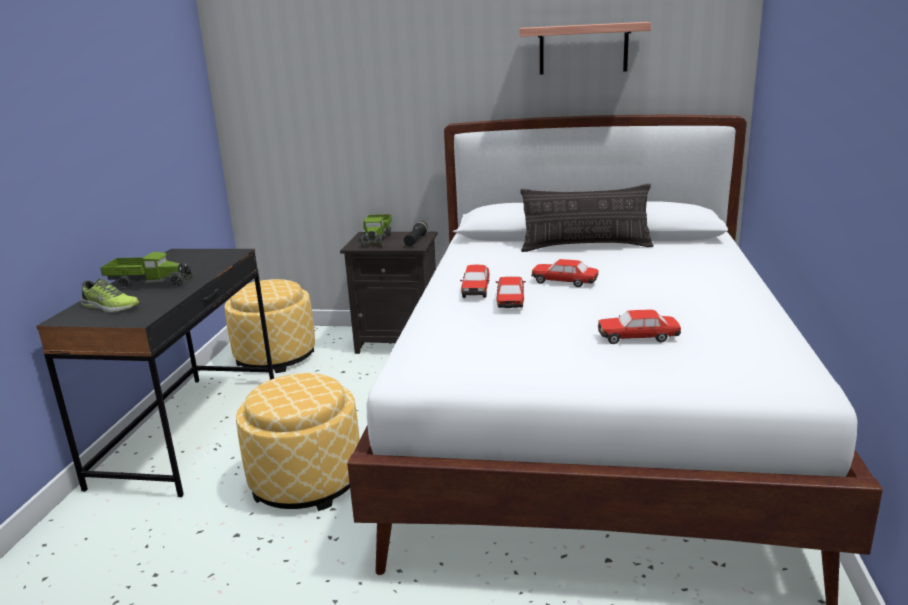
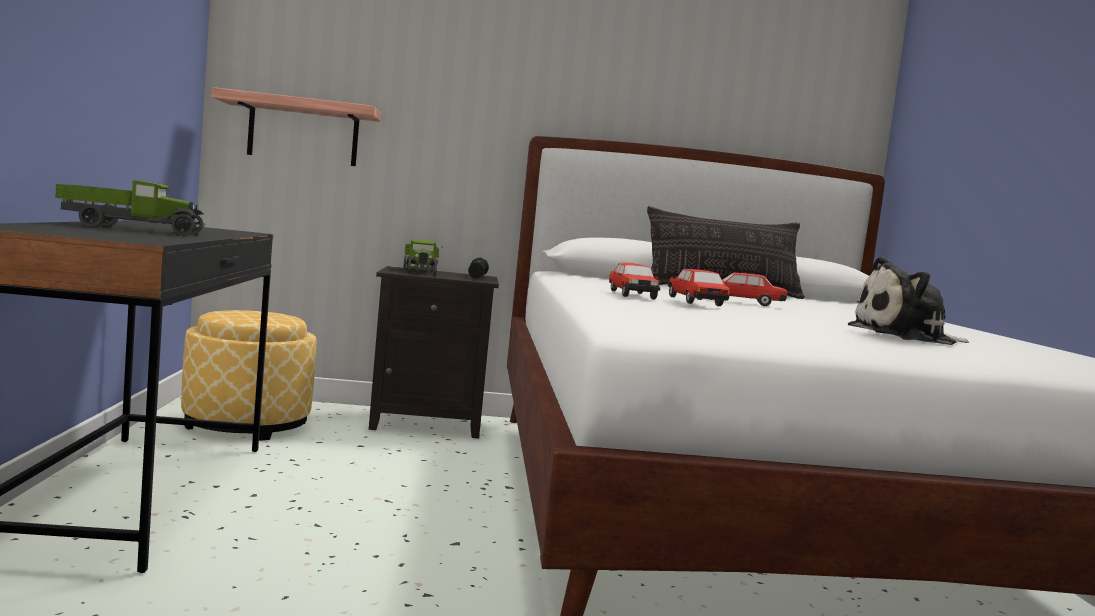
camera: 15 degrees left, 15 degrees down
shoe [81,278,140,312] -> none
ottoman [236,373,360,511] -> none
shelf [520,22,651,75] -> shelf moved to [211,87,381,166]
toy car [598,309,681,344] -> plush toy [848,257,969,345]

